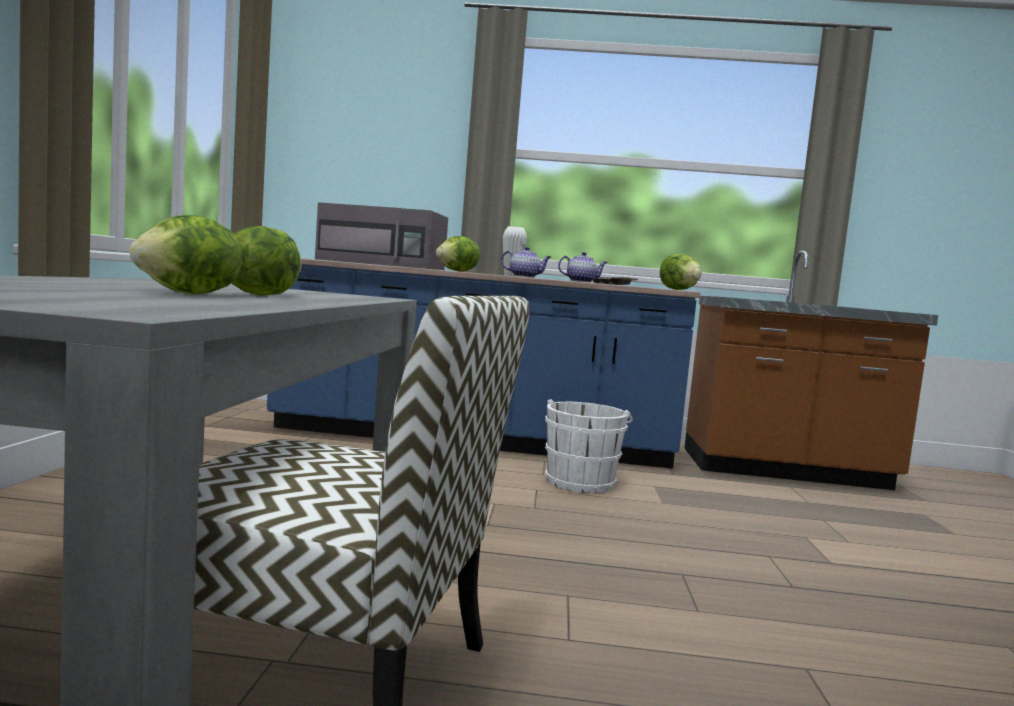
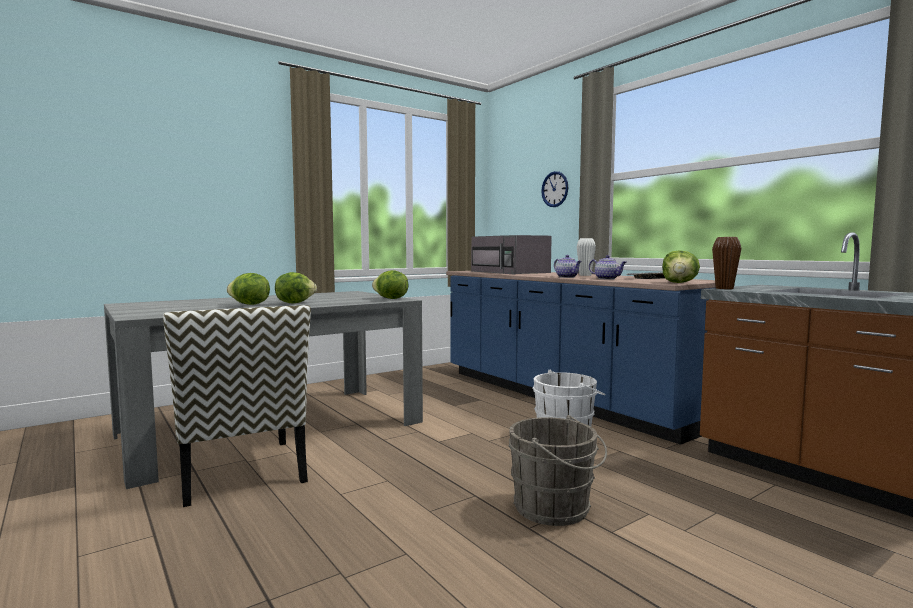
camera: 50 degrees right, 0 degrees up
lettuce [436,236,480,272] -> lettuce moved to [372,270,408,299]
none -> grey bucket [508,415,607,526]
none -> wall clock [541,171,568,207]
none -> brown vase [712,237,742,289]

